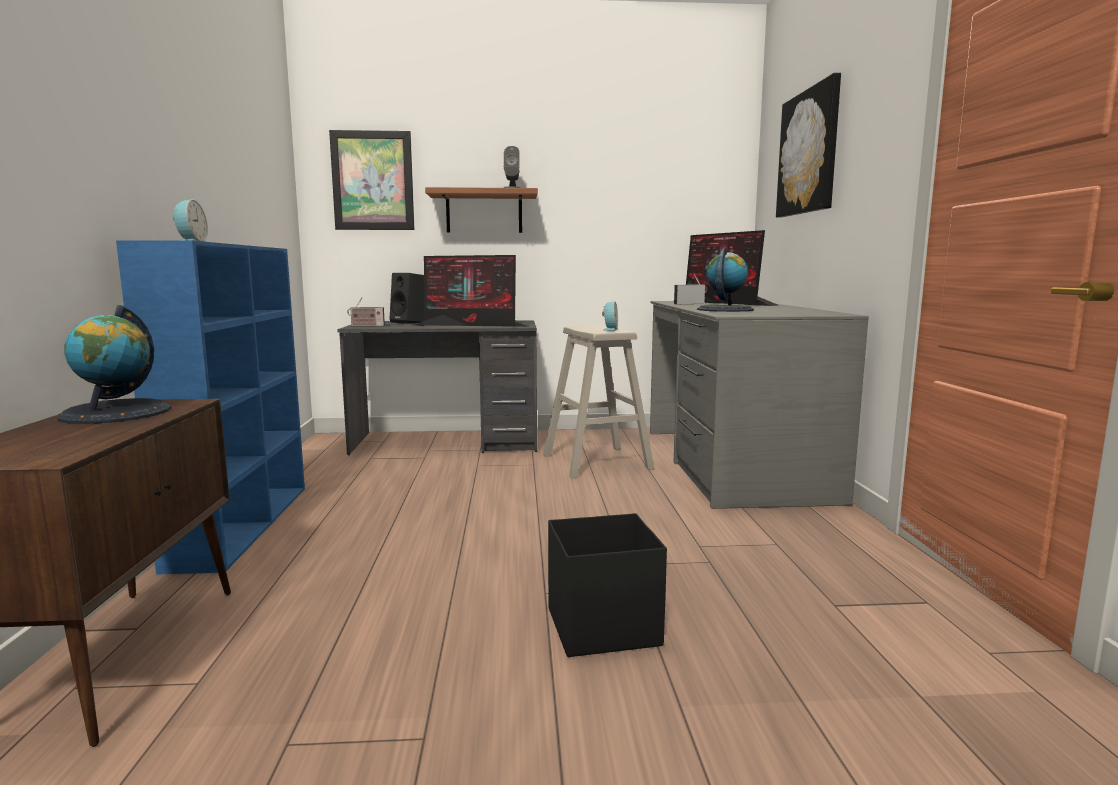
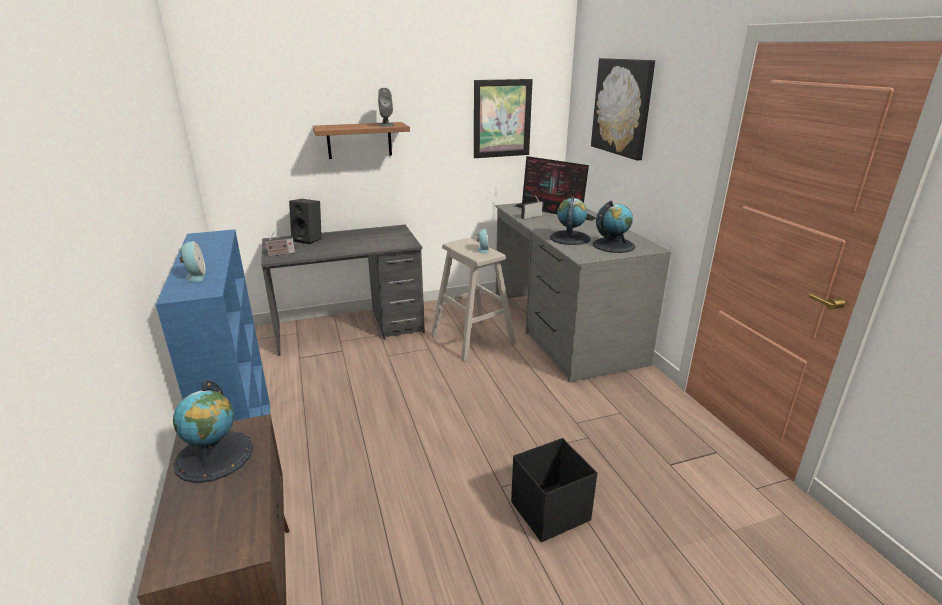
camera: 15 degrees left, 15 degrees up
picture [329,130,415,230] -> picture moved to [474,79,533,158]
monitor [414,255,531,327] -> none
none -> globe [593,200,635,253]

